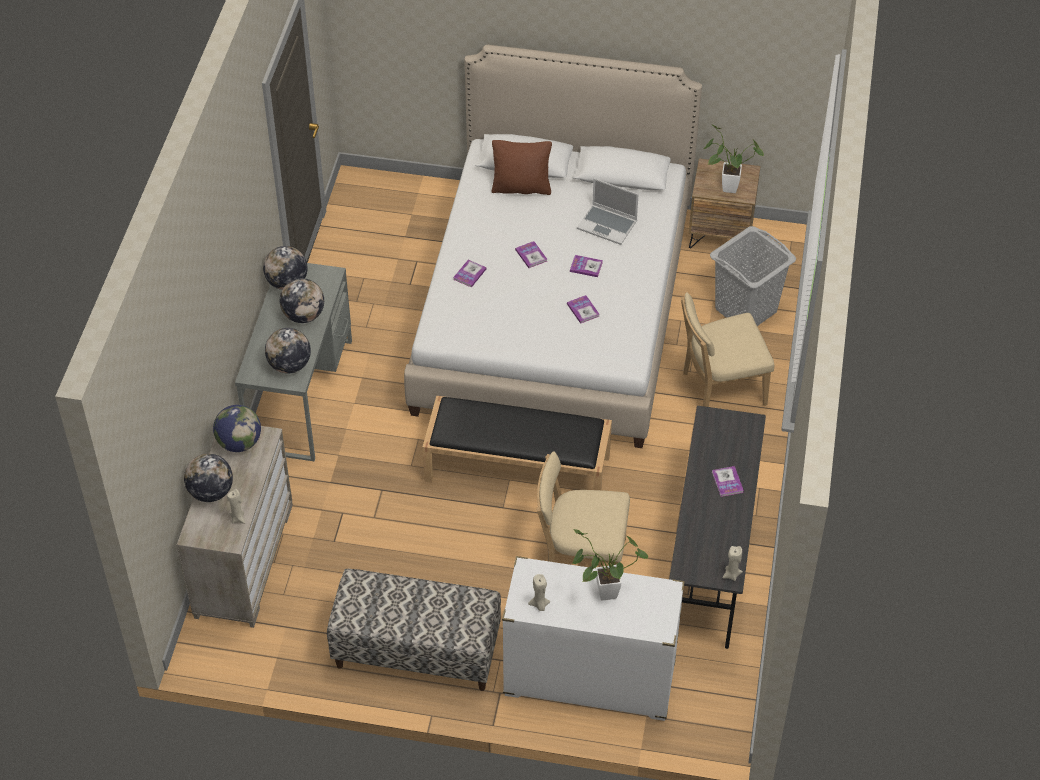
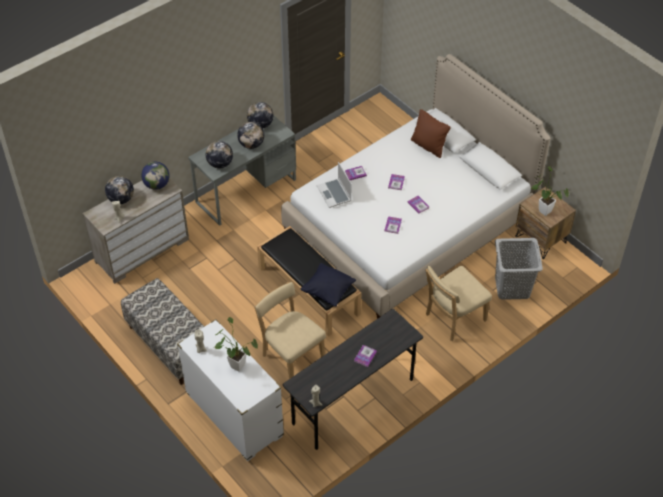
camera: 40 degrees right, 0 degrees up
laptop [577,178,639,245] -> laptop moved to [317,162,352,208]
beige chair [681,293,774,407] -> beige chair turned 60 degrees counterclockwise [425,266,492,341]
none -> black pillow [301,263,356,307]

